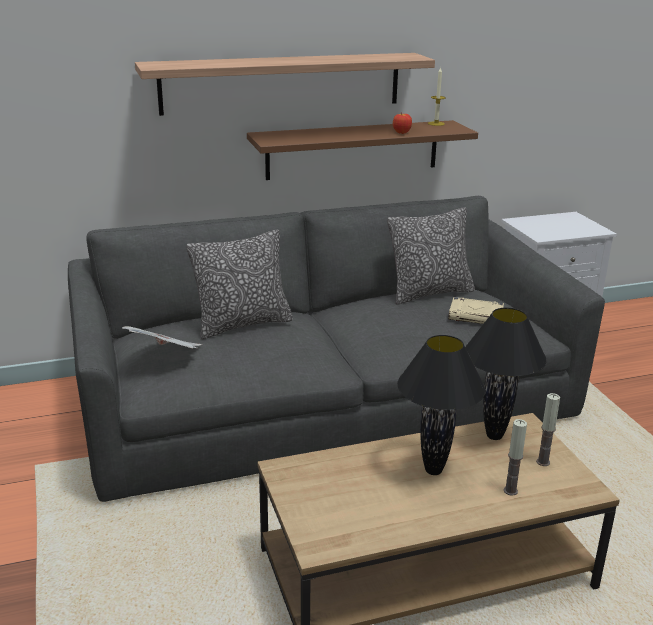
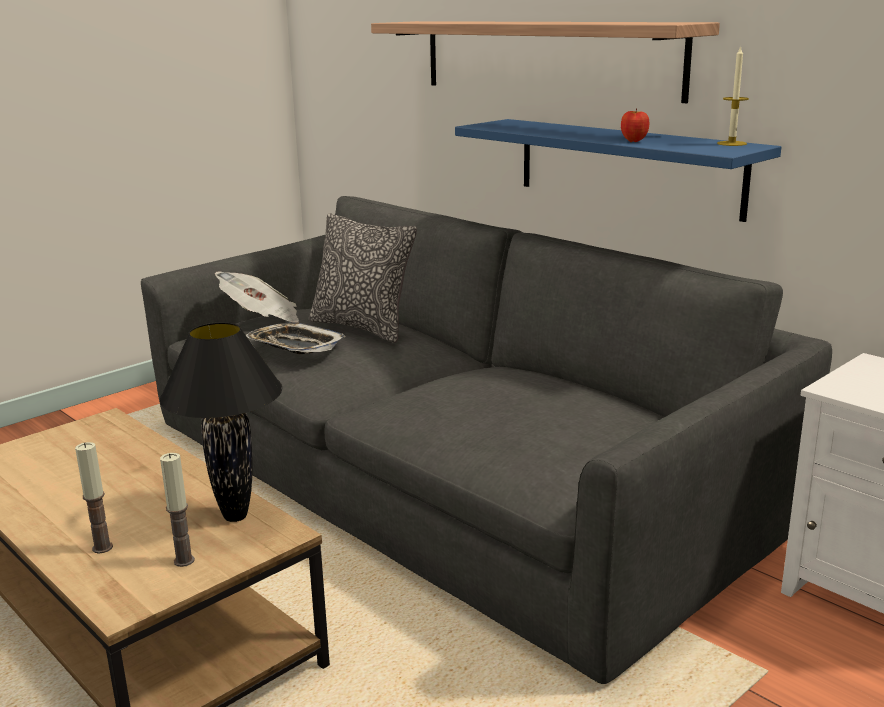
camera: 65 degrees right, 5 degrees down
brown shelf [247,120,478,180] -> blue shelf [455,119,781,222]
pillow [387,207,475,305] -> none
black table lamp [397,335,486,475] -> none
beige book [448,297,504,324] -> none
none -> tray [246,322,346,354]

